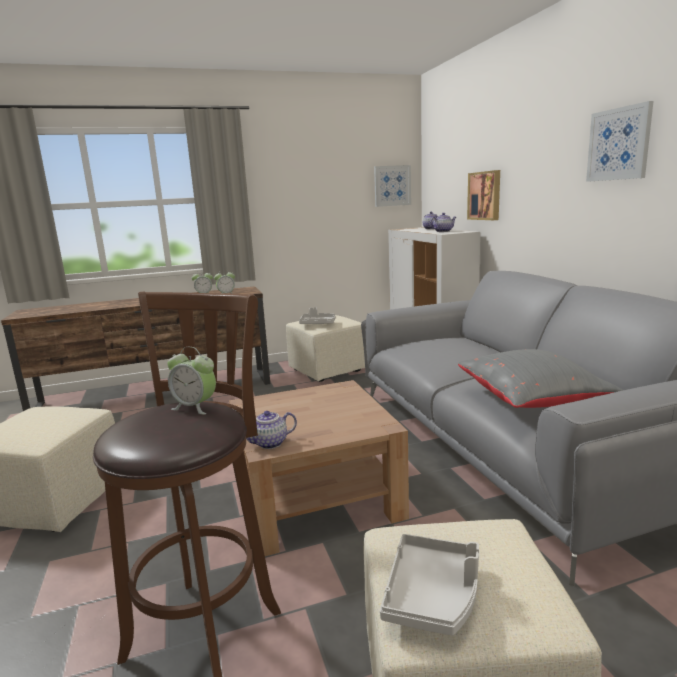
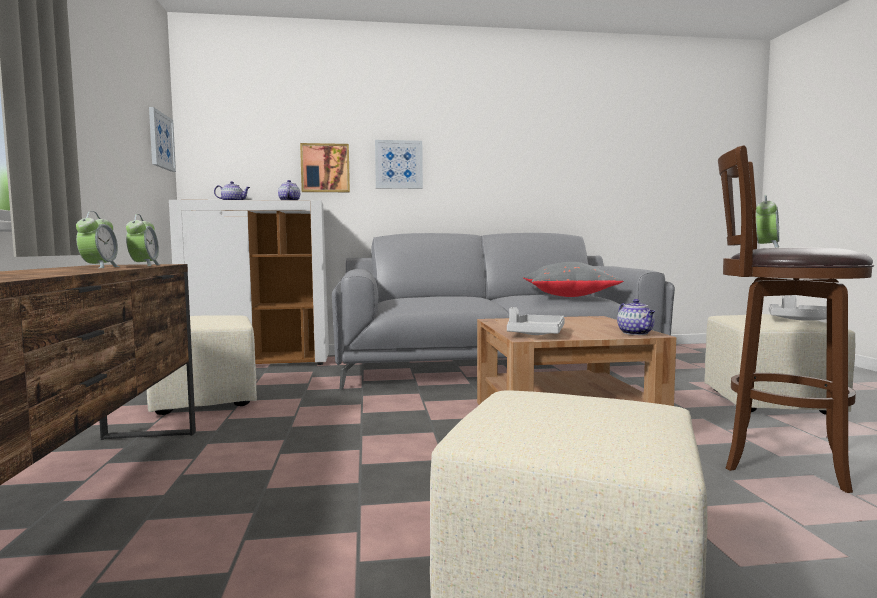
camera: 80 degrees left, 10 degrees down
grey tray [299,307,336,324] -> grey tray moved to [507,307,565,335]
picture [586,101,654,182] -> picture moved to [375,140,423,189]

